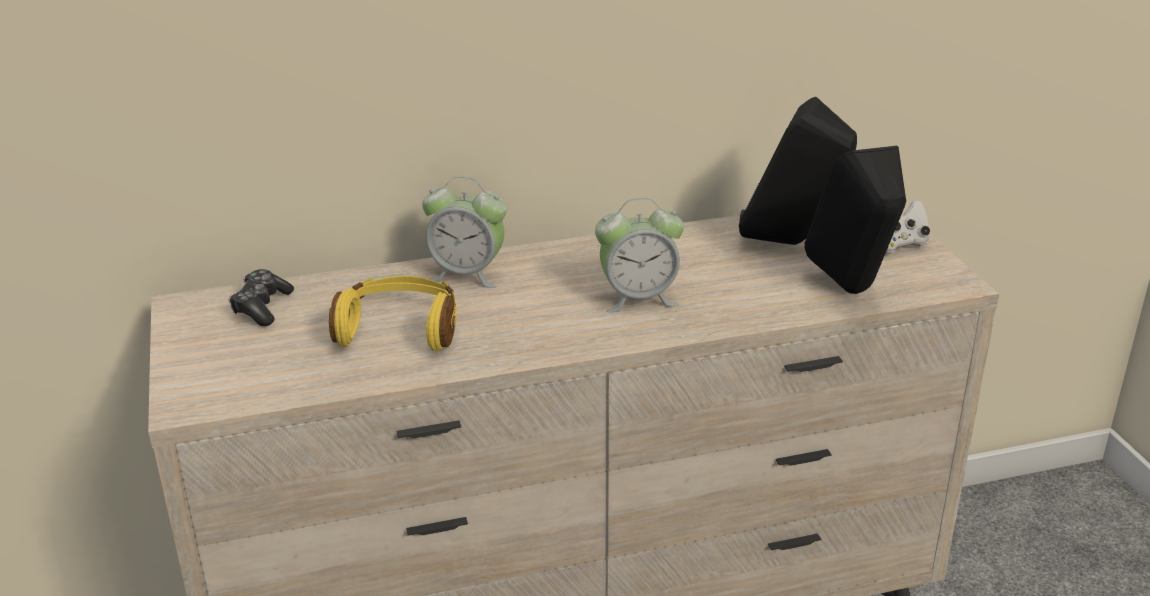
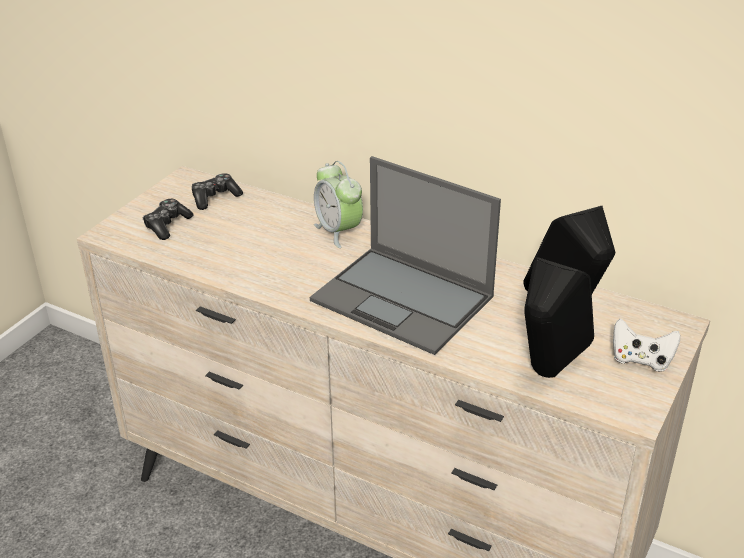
camera: 45 degrees right, 5 degrees up
yellow headphones [329,276,457,351] -> none
alarm clock [595,198,684,312] -> laptop [310,156,501,355]
none -> game controller [142,199,193,240]

